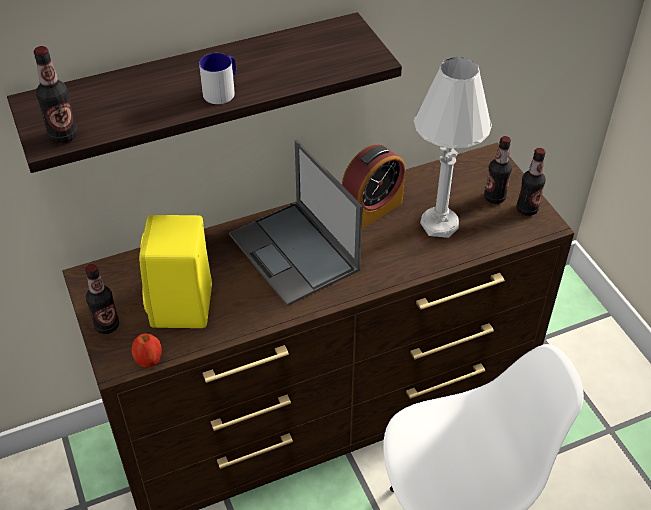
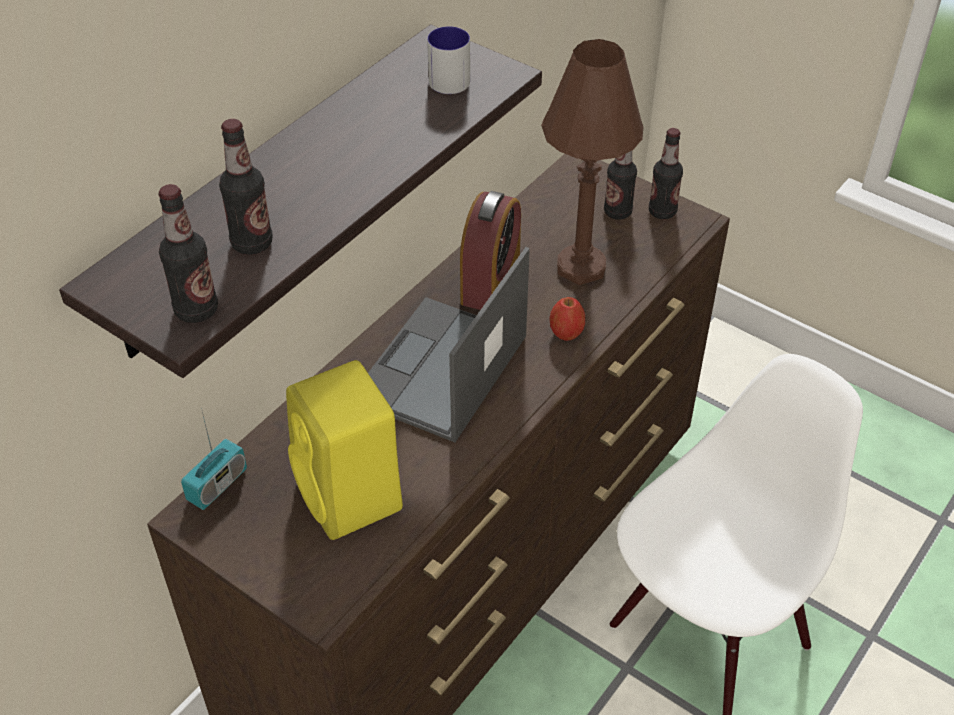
camera: 30 degrees left, 0 degrees up
bottle [85,264,119,334] -> bottle moved to [219,119,273,255]
apple [131,333,162,367] -> apple moved to [549,297,585,341]
mug [199,53,236,104] -> mug moved to [427,26,470,94]
laptop [229,140,363,306] -> laptop turned 90 degrees clockwise [368,247,530,442]
white table lamp [414,57,492,238] -> brown table lamp [541,39,643,285]
none -> radio [181,408,247,510]

